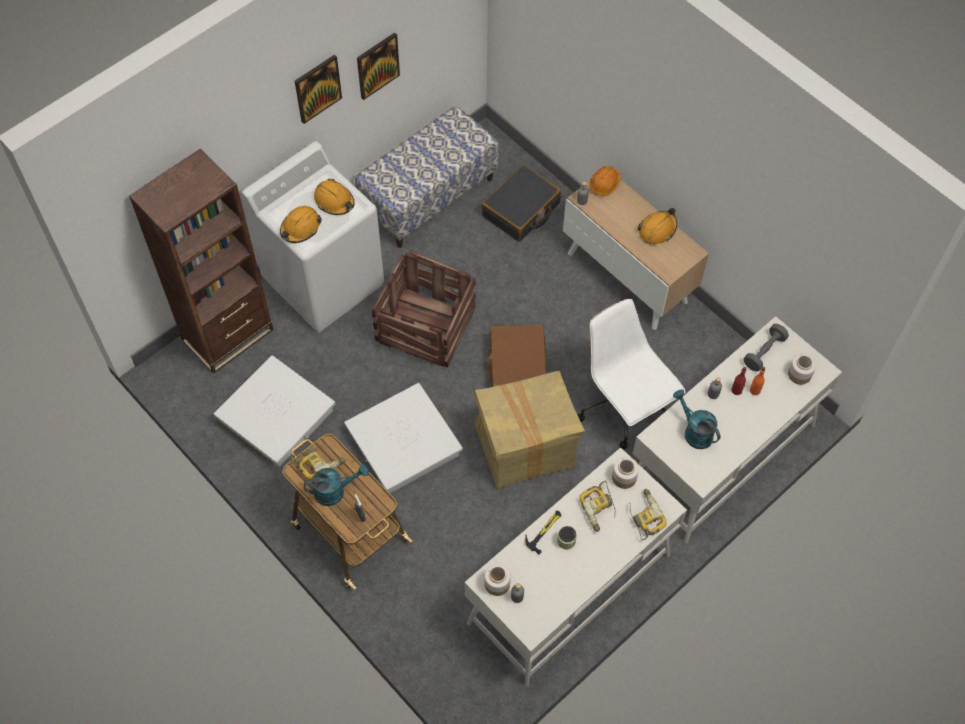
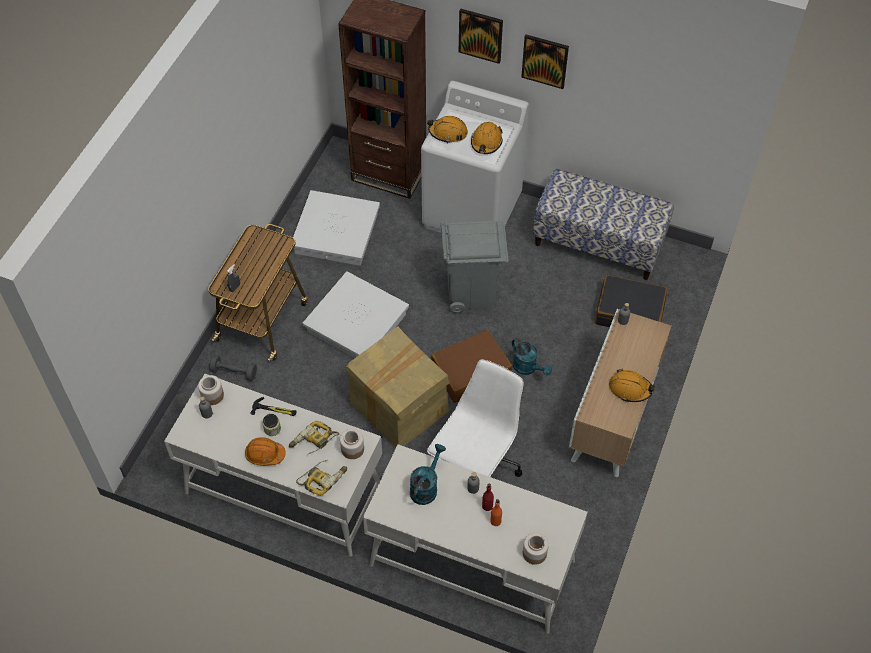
camera: 65 degrees right, 5 degrees down
power drill [291,446,346,479] -> none
turquoise watering can [304,464,369,506] -> turquoise watering can moved to [512,338,552,376]
picture [357,32,400,100] -> picture moved to [459,9,503,64]
crate [372,251,476,367] -> grey trash can [440,221,509,314]
orange hard hat [589,166,621,196] -> orange hard hat moved to [245,437,286,466]
grey dumbbell [744,324,789,371] -> grey dumbbell moved to [209,355,257,381]

